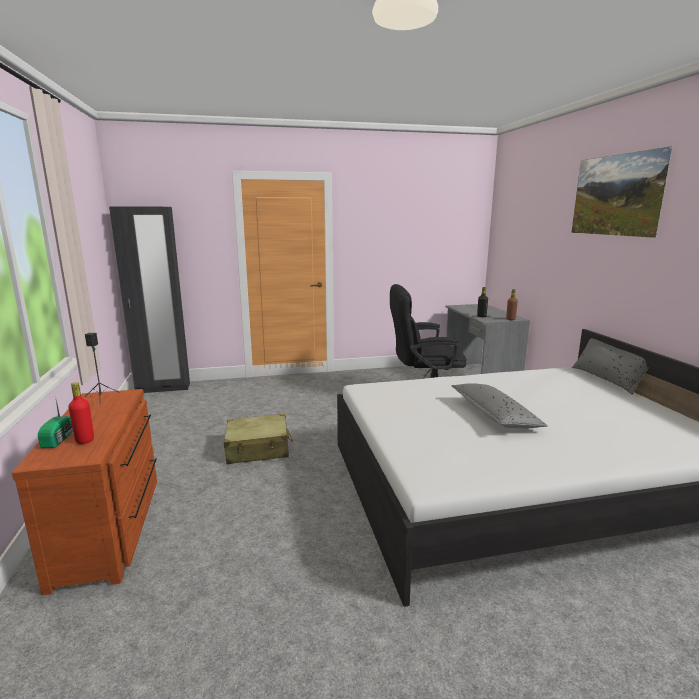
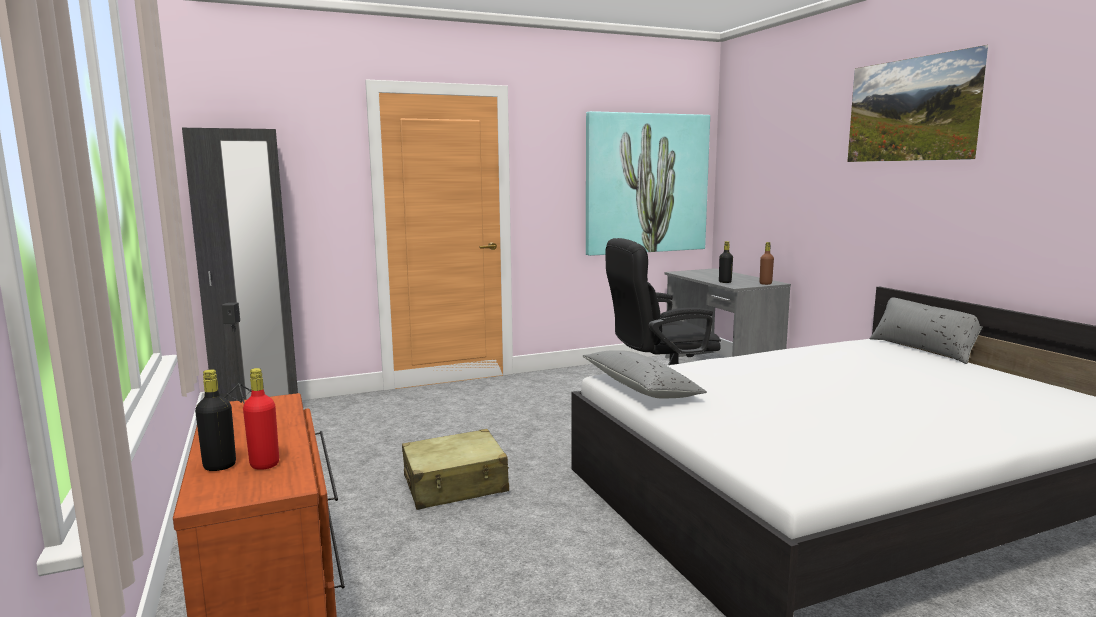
camera: 10 degrees left, 5 degrees down
radio [38,399,73,448] -> black bottle [195,369,236,471]
grey pillow [451,383,548,428] -> grey pillow moved to [583,350,707,398]
none -> picture [586,111,710,256]

